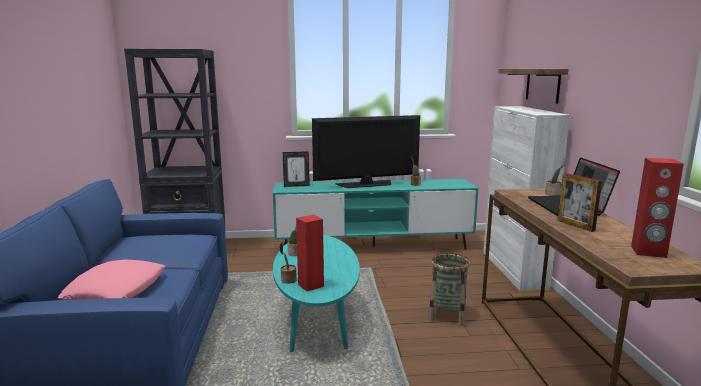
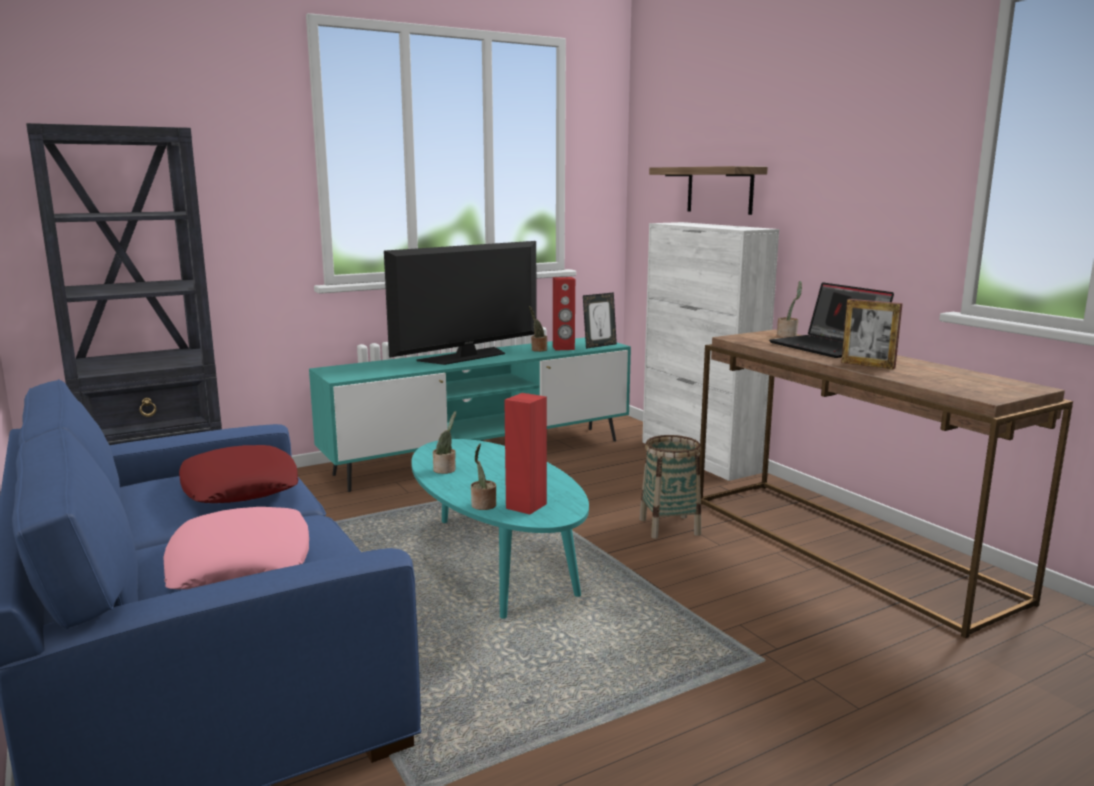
camera: 25 degrees left, 0 degrees up
picture frame [283,151,310,187] -> picture frame moved to [583,292,617,349]
red speaker [631,158,684,258] -> red speaker moved to [553,277,575,351]
none -> red pillow [179,445,299,503]

